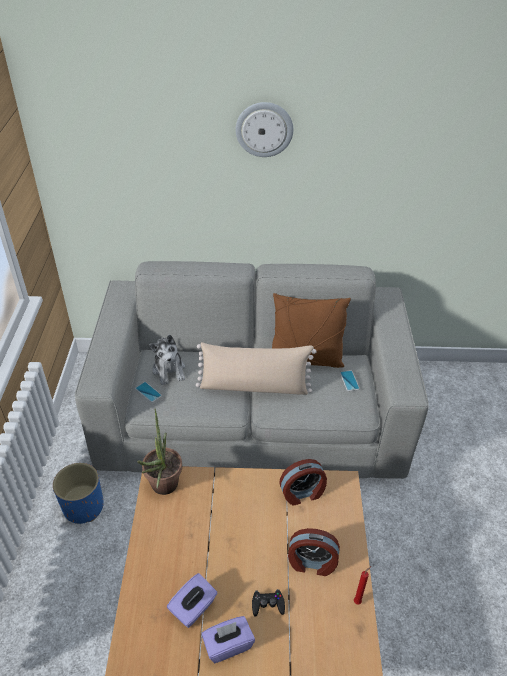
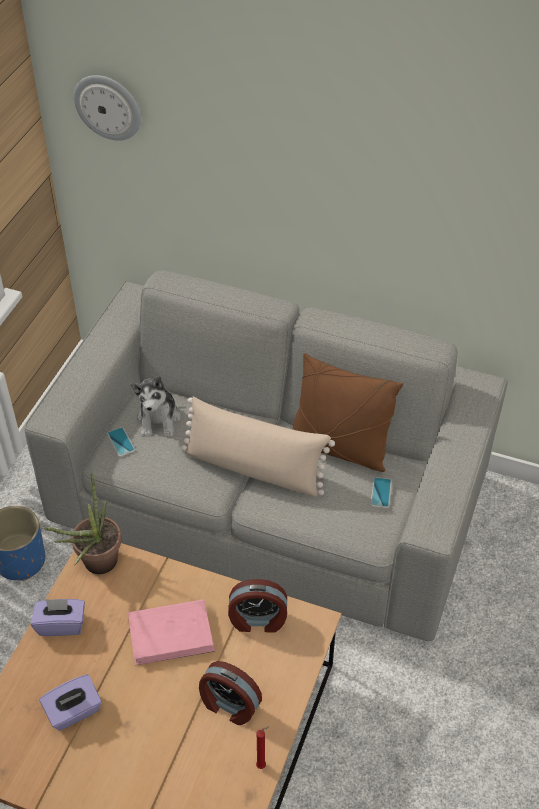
camera: 20 degrees right, 5 degrees up
purple tissue box [202,616,255,663] -> purple tissue box moved to [31,599,85,636]
wall clock [236,102,293,157] -> wall clock moved to [74,75,141,141]
black game controller [252,589,285,616] -> none
none -> pink book [128,599,215,665]

